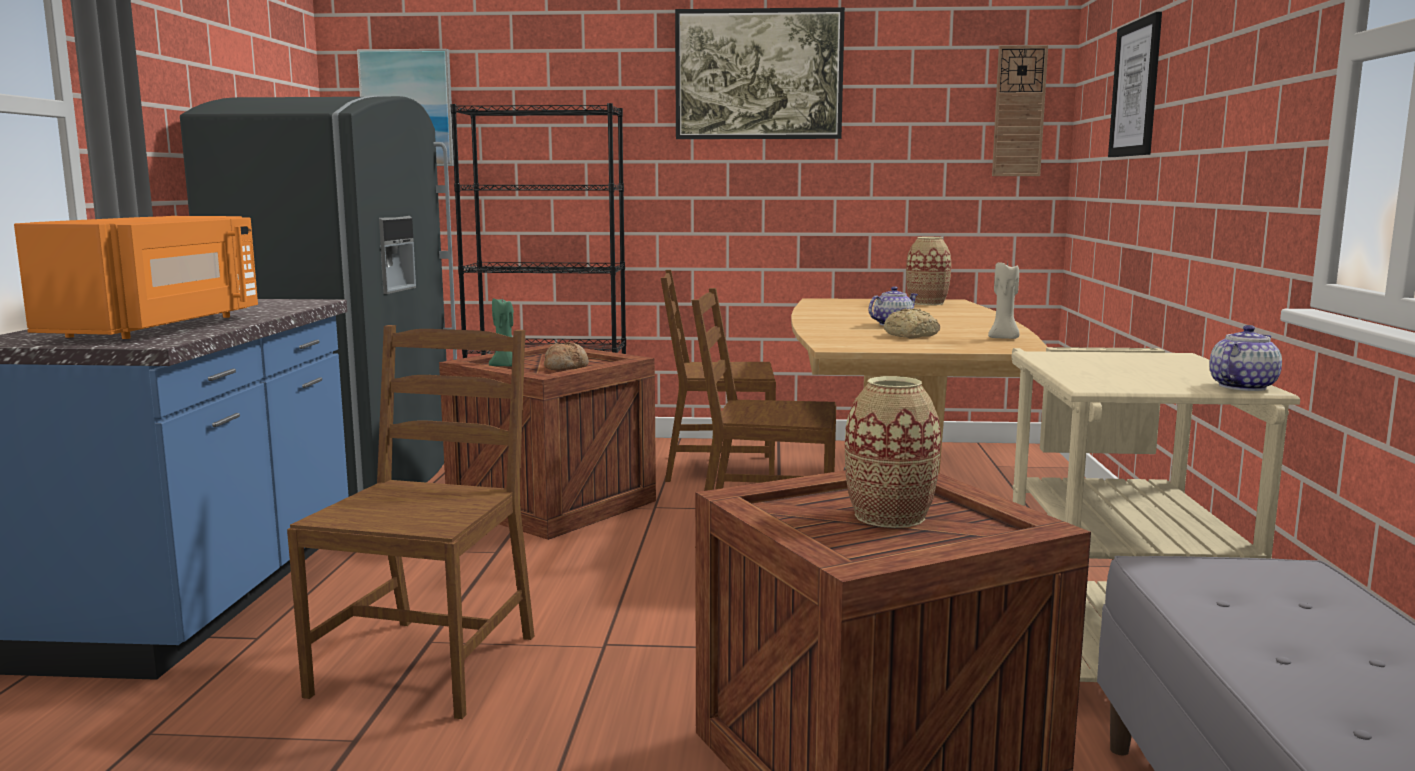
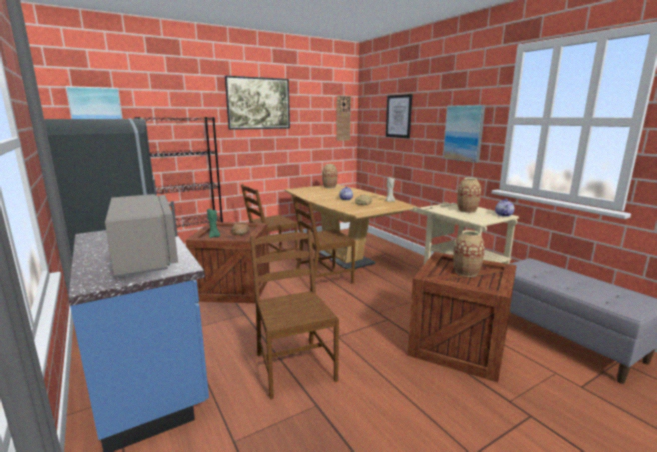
camera: 35 degrees left, 5 degrees up
orange microwave [14,216,258,339] -> grey microwave [105,194,178,278]
none -> picture [443,105,485,163]
none -> vase [457,178,481,213]

